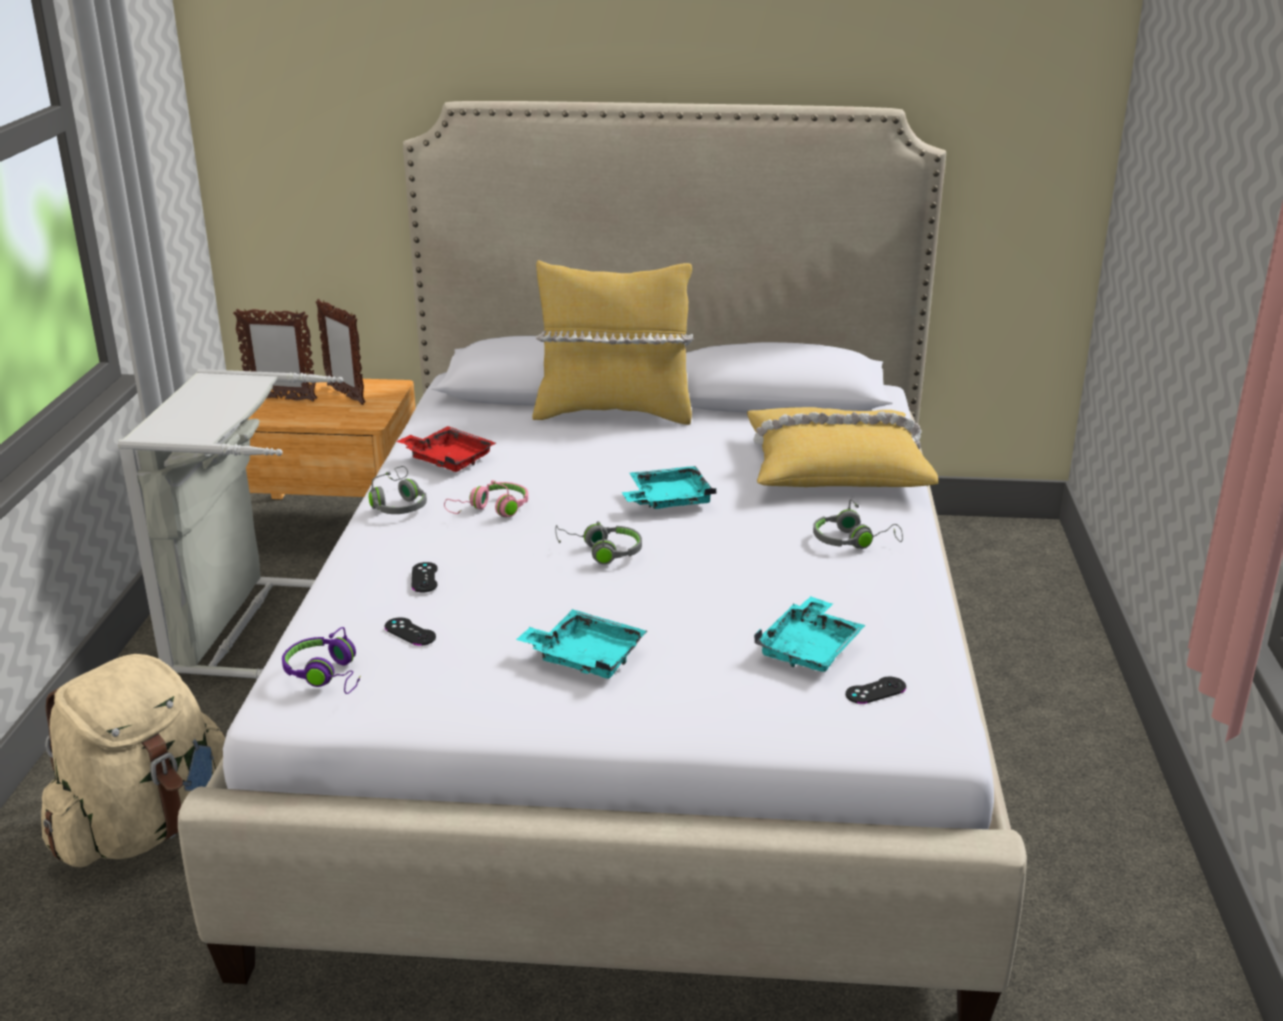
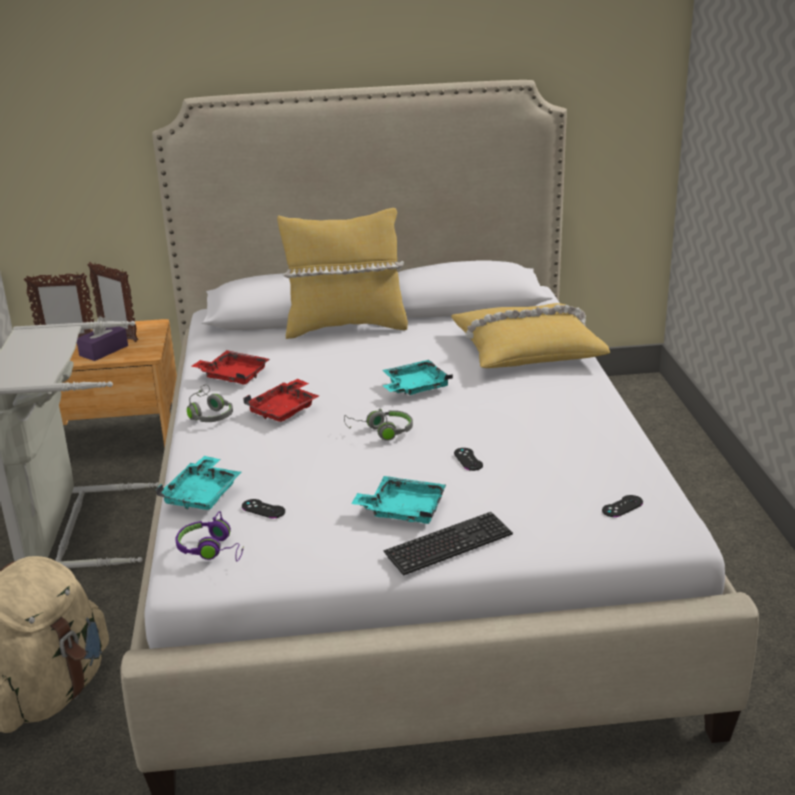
camera: 10 degrees left, 0 degrees up
black game controller [411,562,438,592] -> black game controller moved to [454,448,483,471]
pink headphones [444,480,528,517] -> red tray [243,379,319,422]
turquoise tray [754,596,866,672] -> turquoise tray moved to [156,456,241,510]
grey headphones [813,499,903,549] -> none
none -> purple tissue box [77,316,128,361]
none -> keyboard [384,512,513,576]

